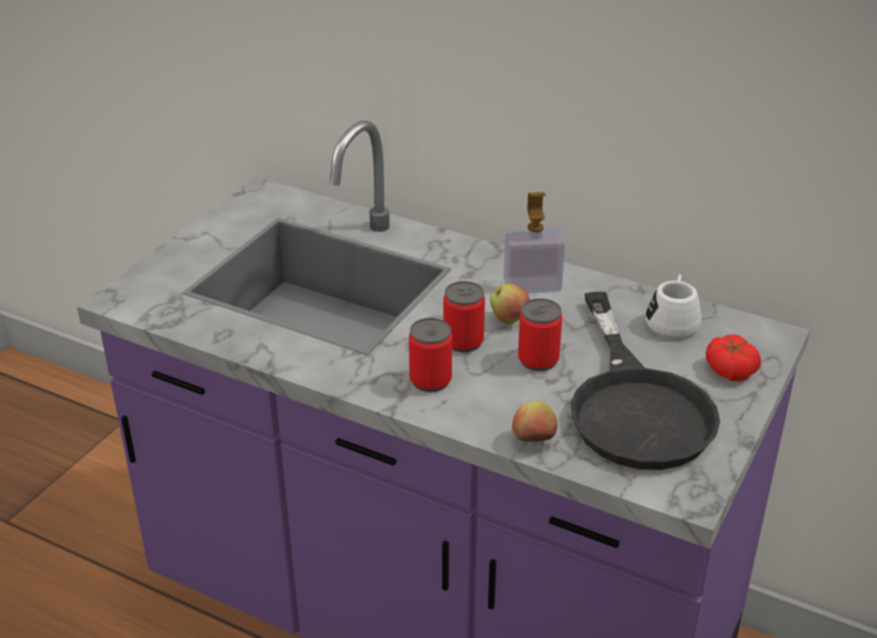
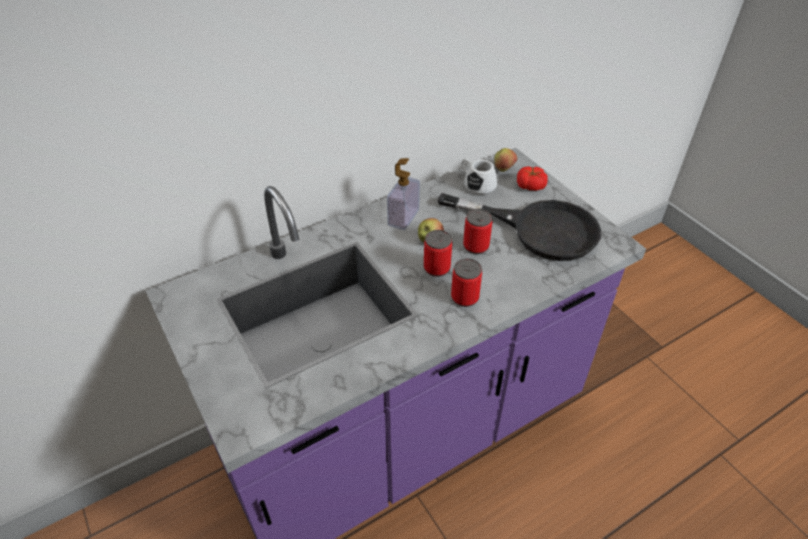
camera: 60 degrees left, 10 degrees up
apple [512,401,557,442] -> apple moved to [494,148,517,172]

